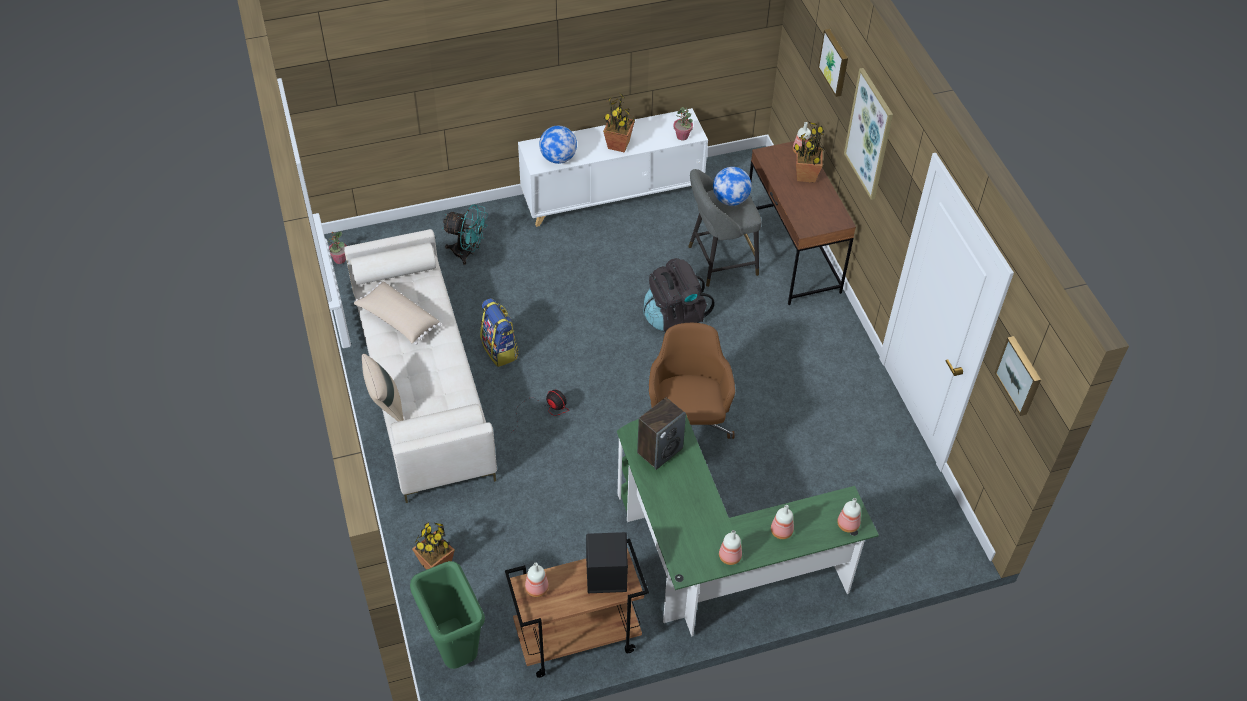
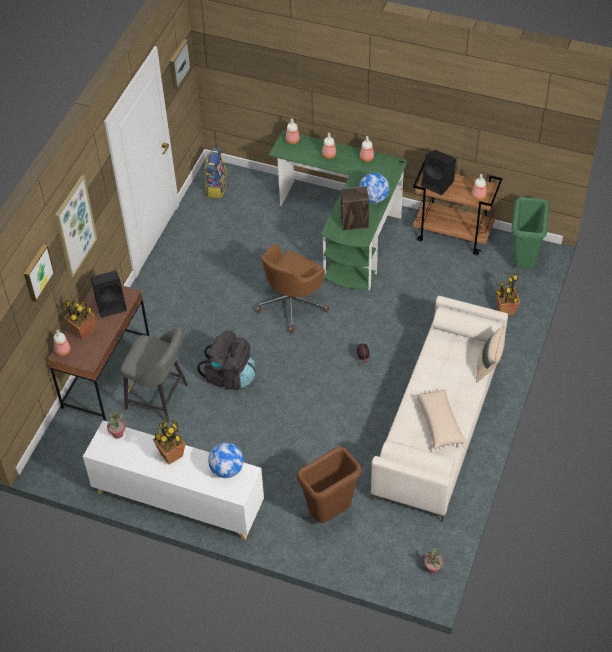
camera: 140 degrees left, 0 degrees up
turquoise fan [442,204,488,265] -> brown trash can [297,447,362,523]
backpack [480,298,518,367] -> backpack moved to [204,148,227,198]
globe [713,167,752,206] -> globe moved to [359,173,389,203]
none -> black speaker [91,270,127,318]

